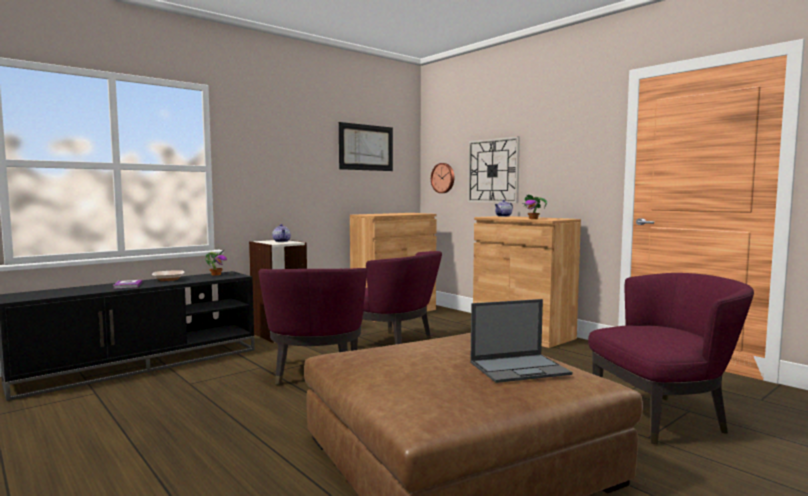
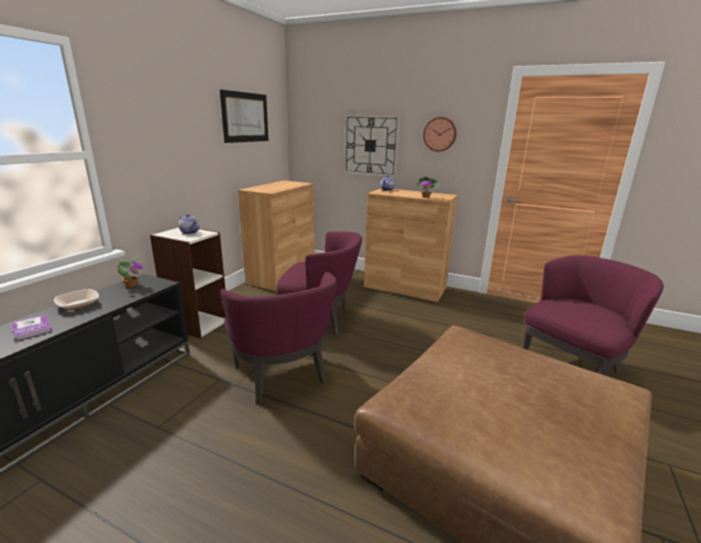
camera: 25 degrees left, 15 degrees up
wall clock [431,163,454,193] -> wall clock moved to [423,117,457,152]
laptop [470,299,572,383] -> none

